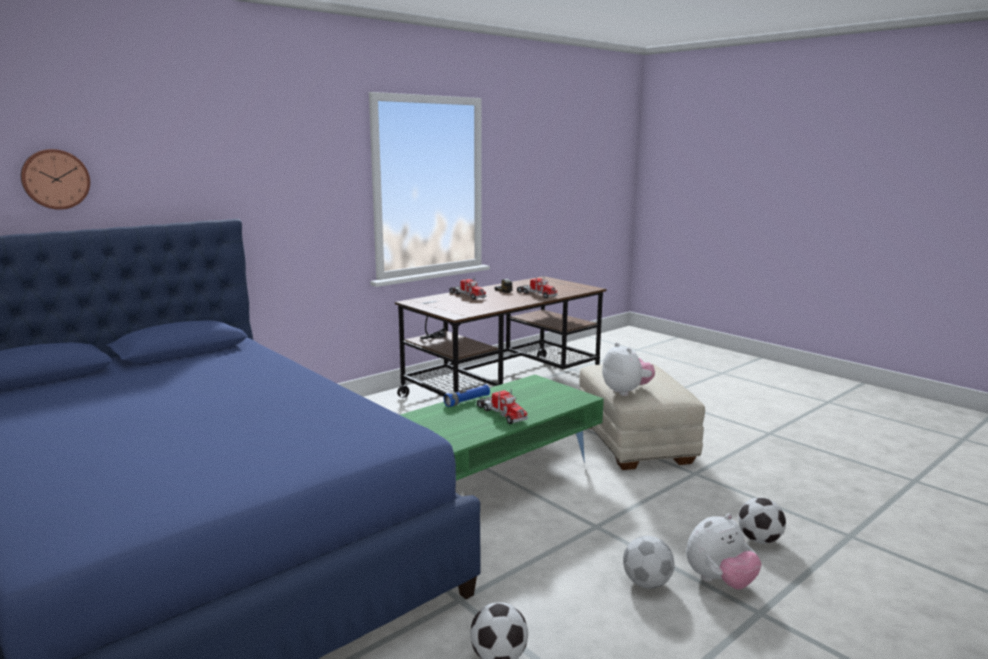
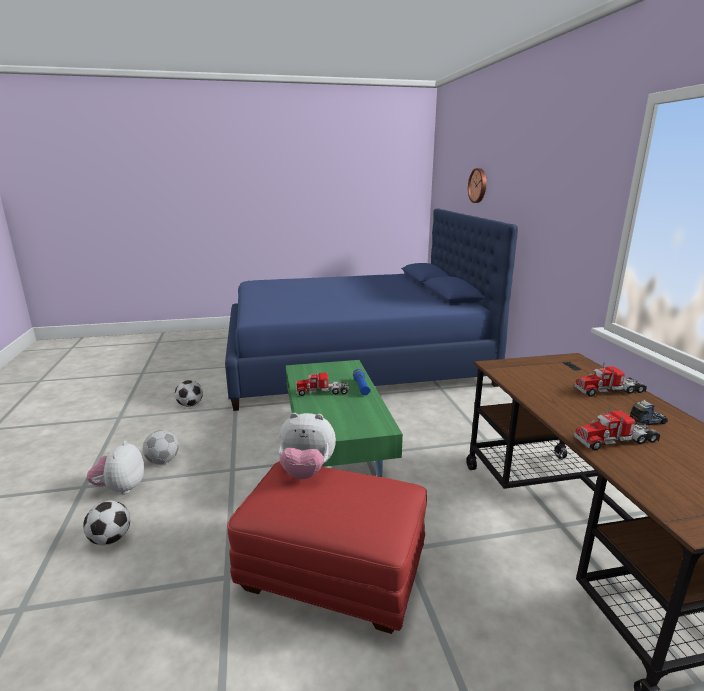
camera: 120 degrees right, 5 degrees up
beige ottoman [579,363,705,470] -> red ottoman [227,461,427,634]

